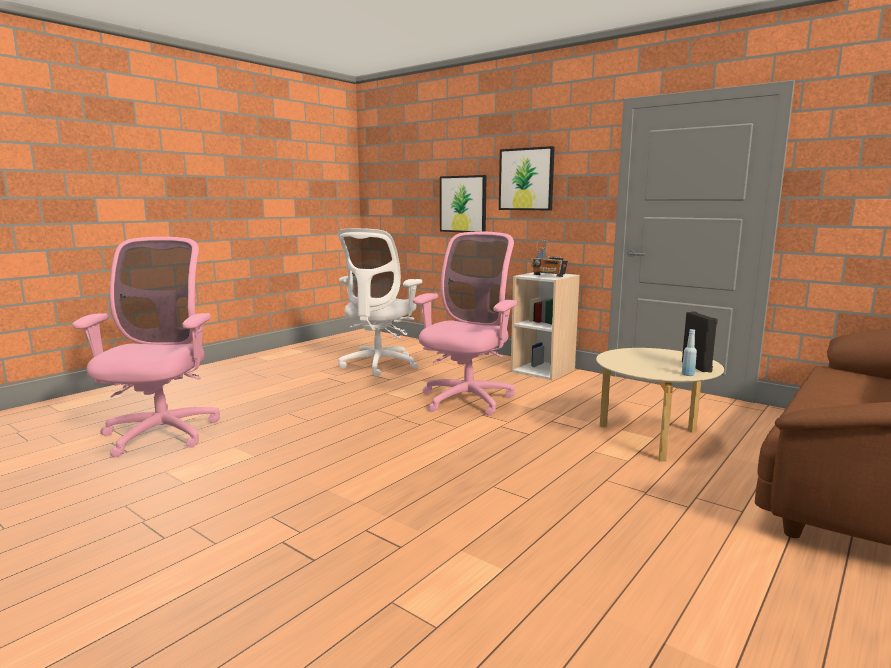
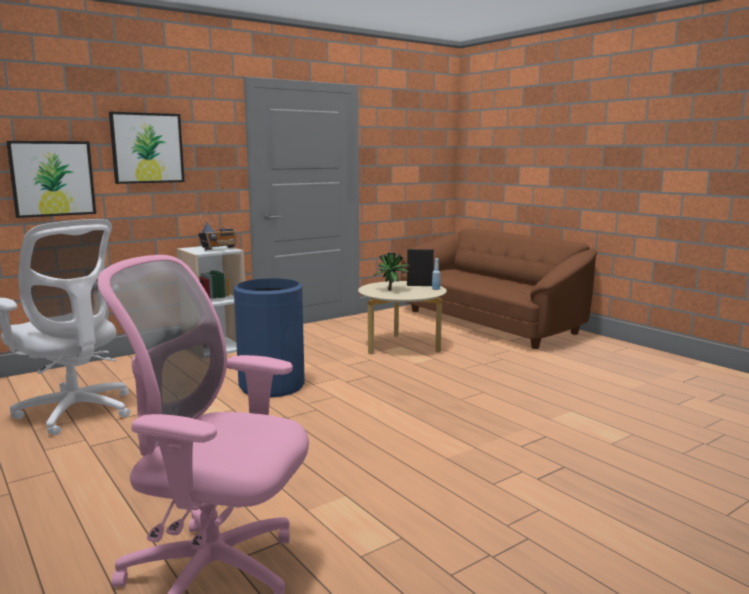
camera: 75 degrees left, 0 degrees up
pink office chair [413,232,517,415] -> blue trash can [234,278,305,398]
none -> potted plant [373,253,409,291]

